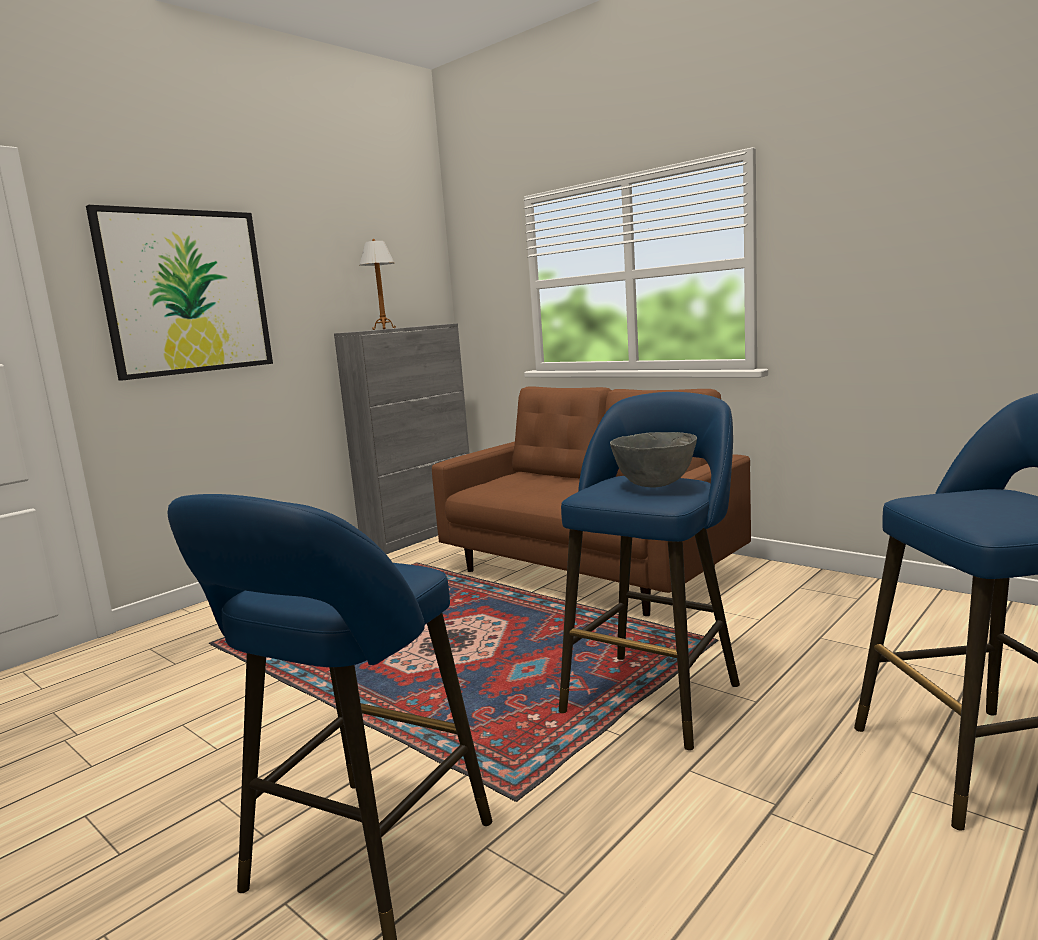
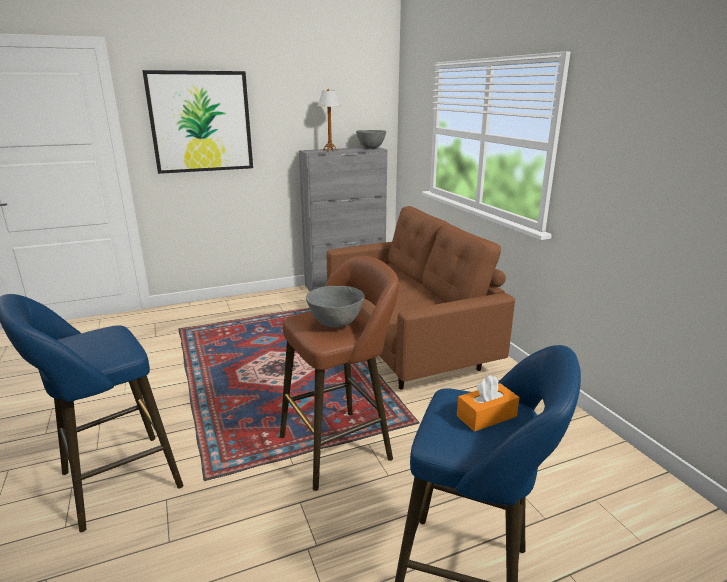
camera: 25 degrees right, 10 degrees up
blue stool [559,392,740,750] -> brown stool [280,256,399,491]
none -> grey bowl [356,130,386,149]
none -> orange tissue box [457,375,519,432]

